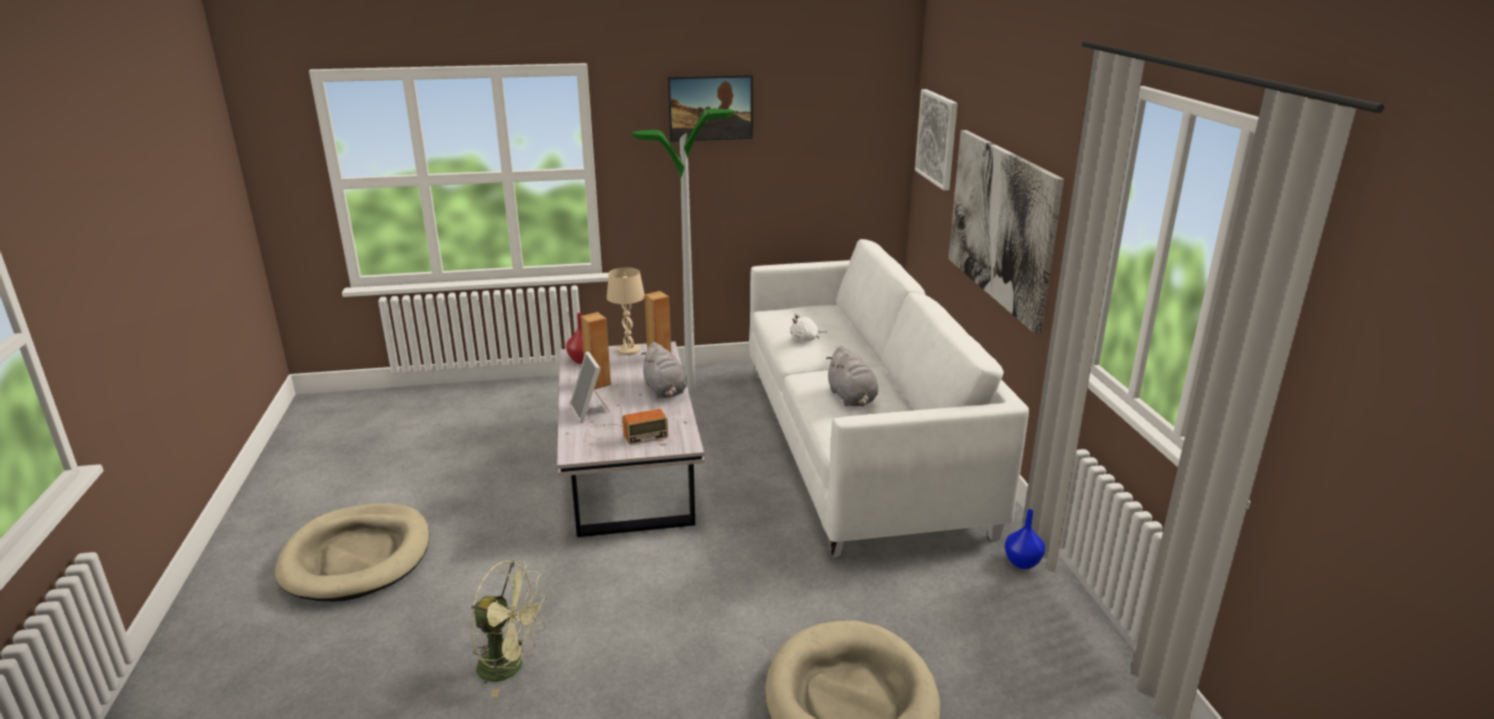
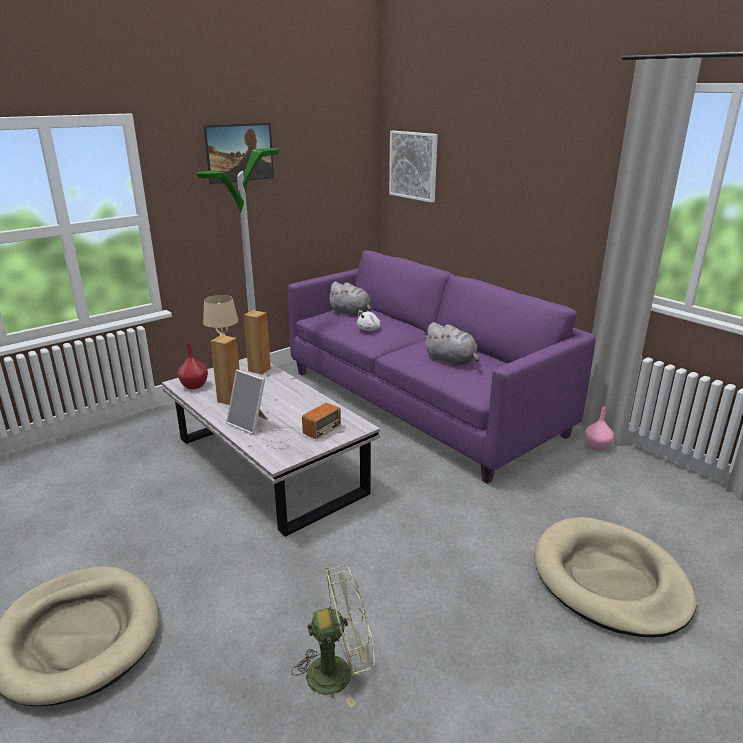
camera: 30 degrees left, 0 degrees up
grey plush toy [641,342,687,398] -> grey plush toy moved to [327,282,372,317]
white sofa [749,239,1029,558] -> purple sofa [288,250,596,484]
picture [948,130,1064,334] -> none
blue vase [1005,509,1045,569] -> pink vase [585,407,614,451]

